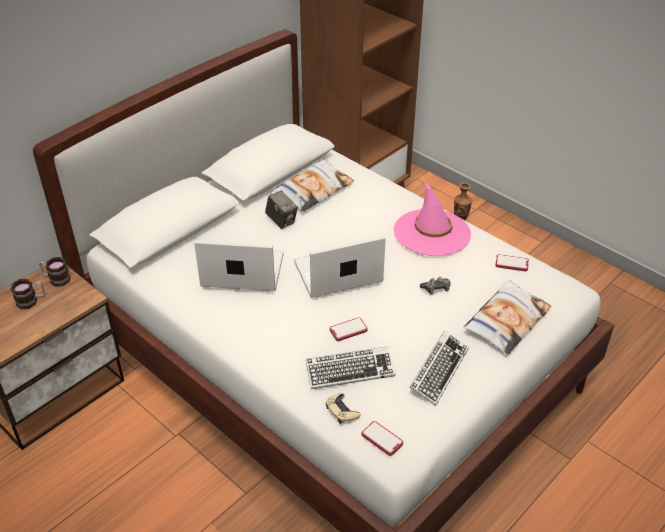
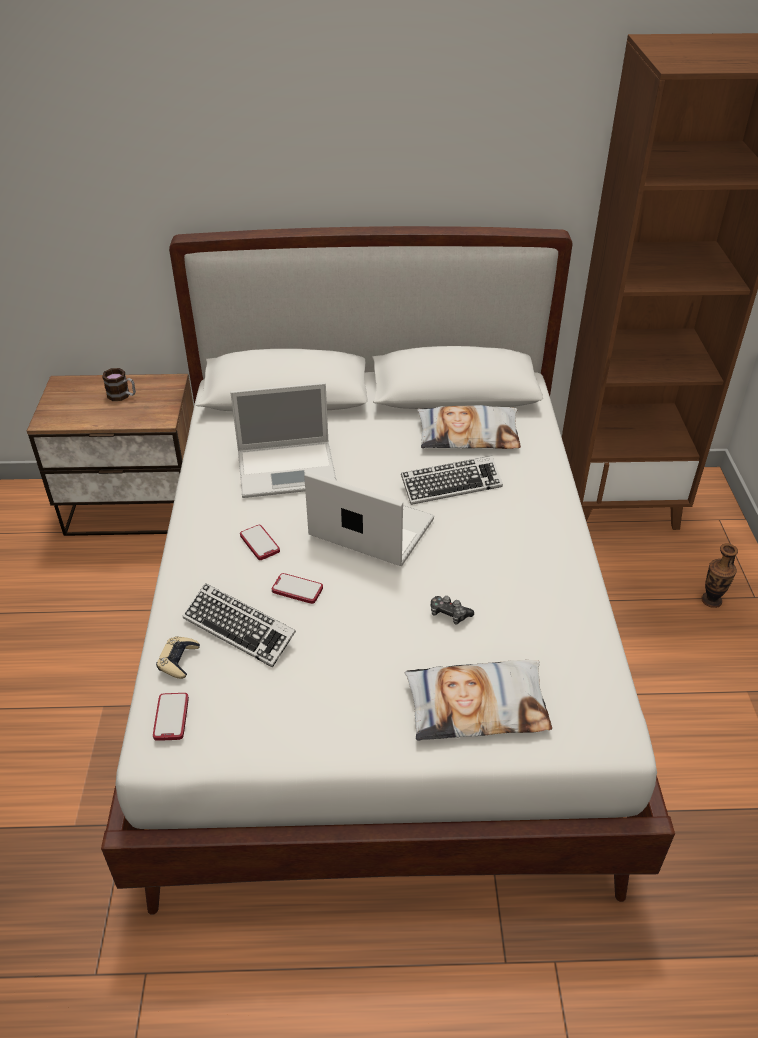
camera: 45 degrees right, 0 degrees up
mug [39,257,70,287] -> none
laptop [194,240,283,291] -> laptop turned 120 degrees clockwise [230,382,337,498]
camera [265,190,298,229] -> none
pink hat [394,181,471,256] -> none
keyboard [409,330,469,406] -> keyboard moved to [401,456,503,505]
phone [496,254,529,271] -> phone moved to [240,525,280,560]

